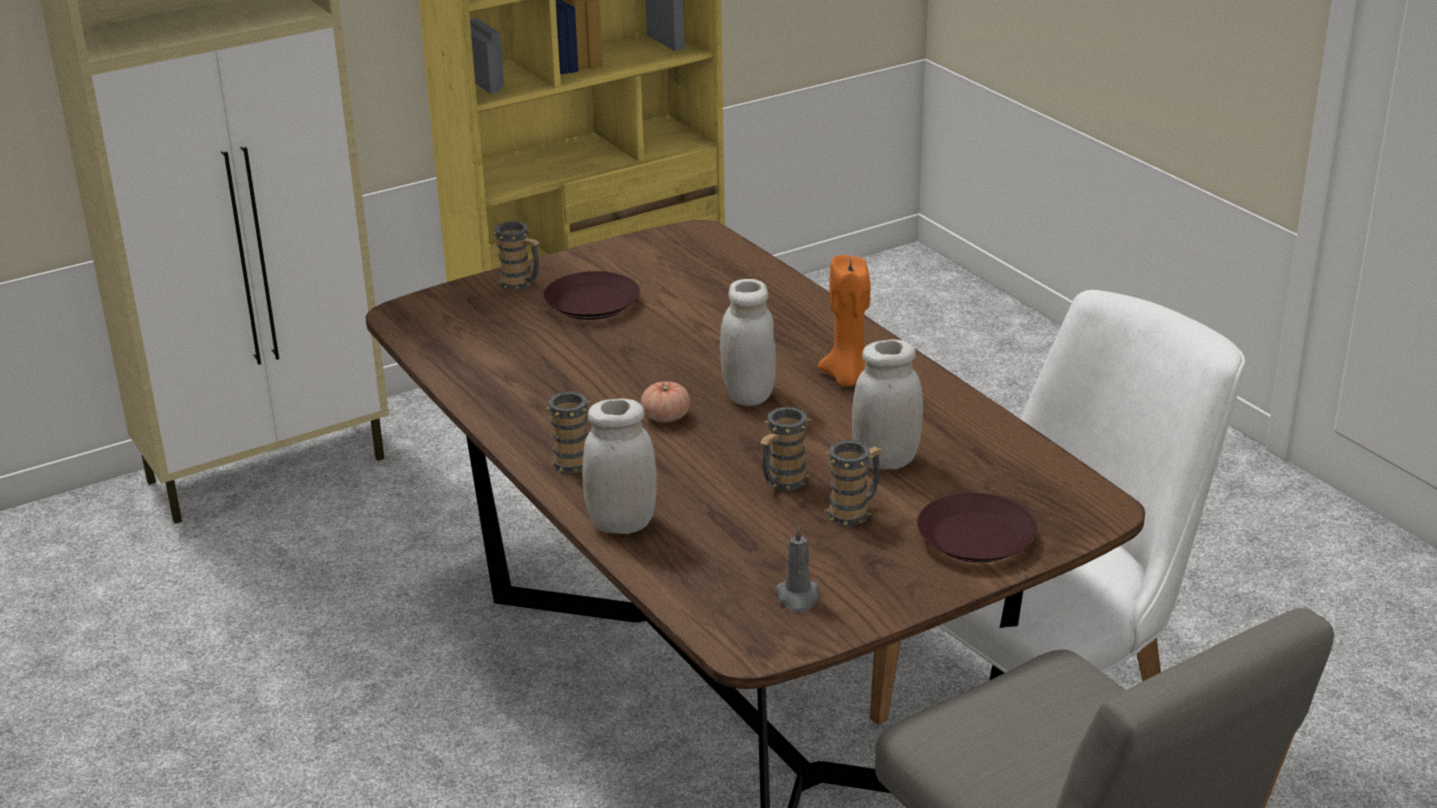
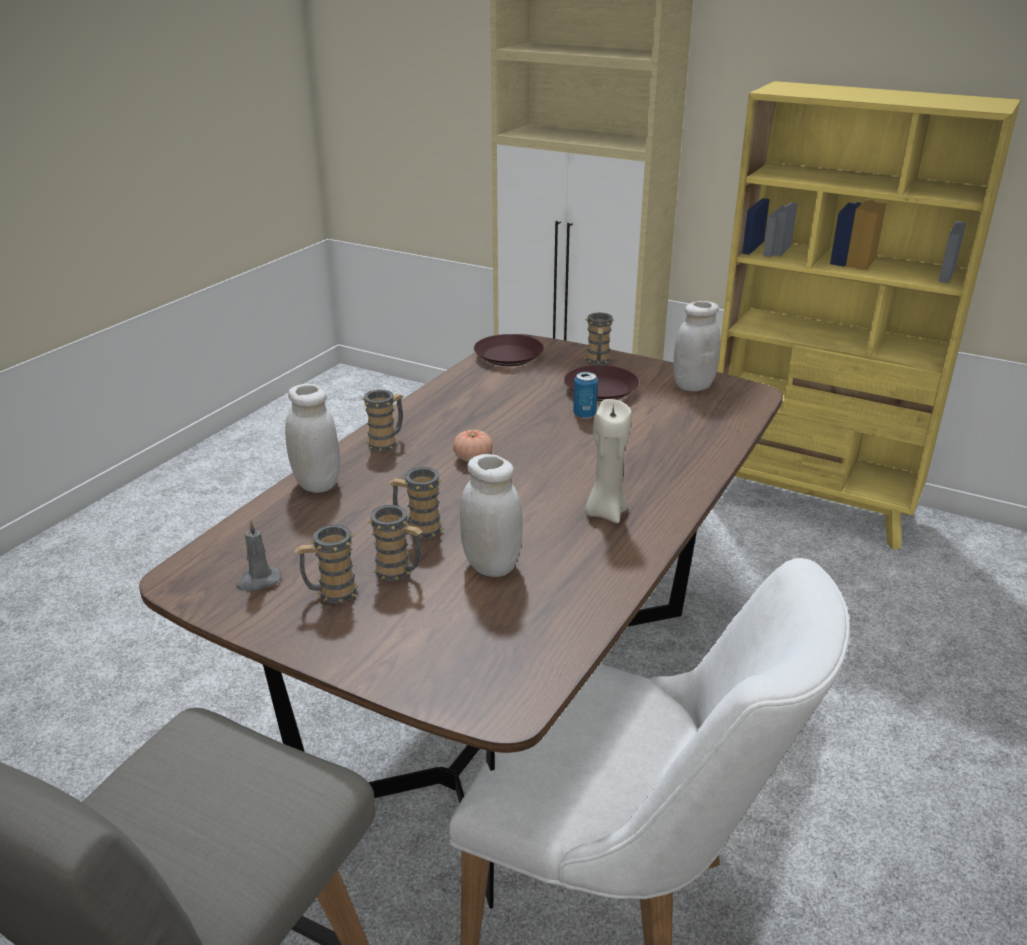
camera: 60 degrees right, 0 degrees up
white jar [720,279,776,406] -> white jar moved to [673,301,721,391]
orange candle [818,255,870,387] -> beige candle [585,399,632,523]
brown plate [917,492,1037,563] -> brown plate moved to [474,334,544,366]
none -> mug [295,524,359,604]
none -> can [573,372,598,419]

